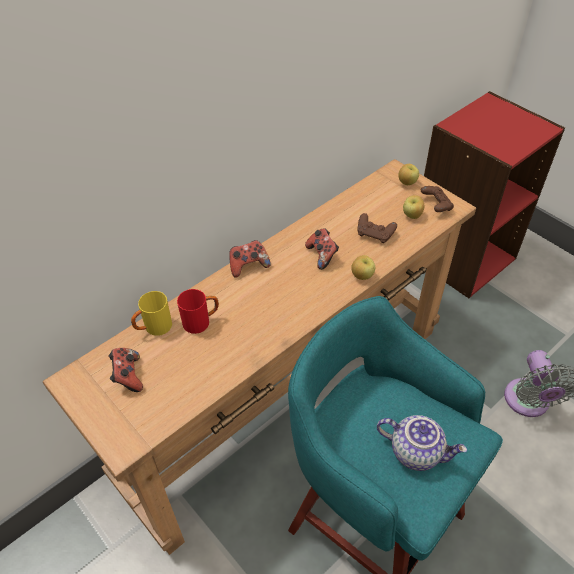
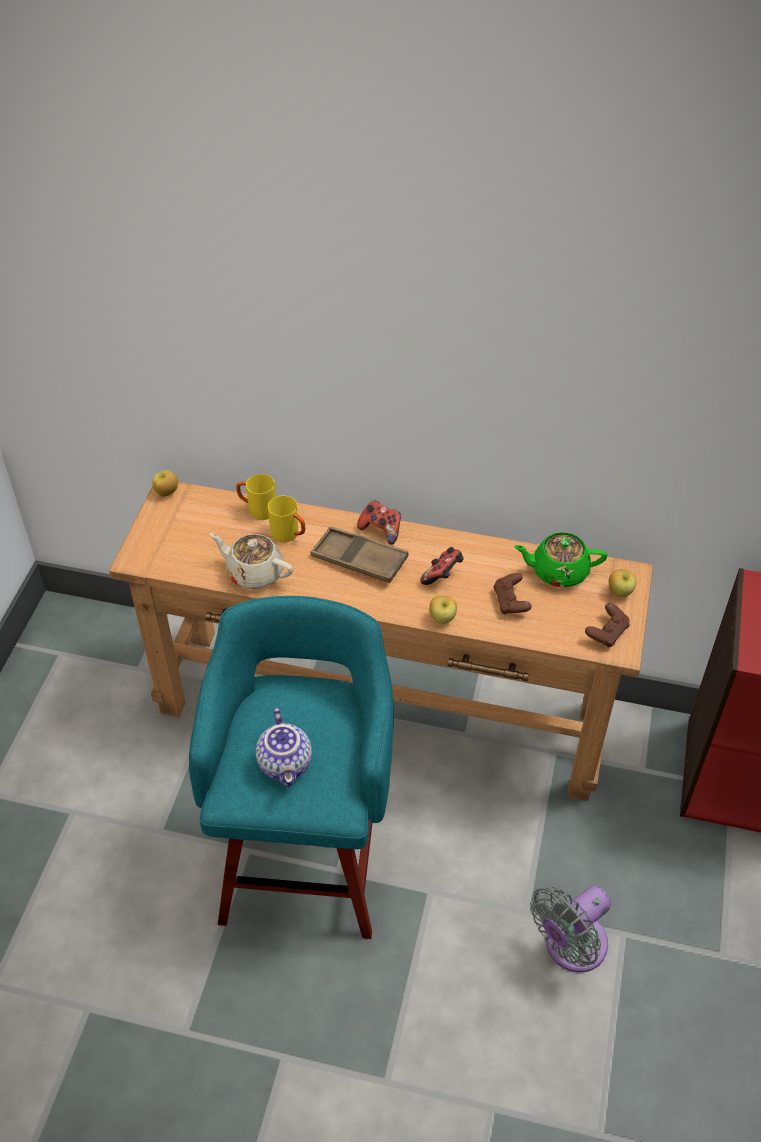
camera: 55 degrees right, 0 degrees up
game controller [108,348,143,392] -> none
red mug [177,289,219,334] -> yellow mug [268,496,305,543]
apple [403,195,425,219] -> apple moved to [152,470,178,497]
none -> beige teapot [209,533,293,589]
none -> brown tray [311,526,409,583]
none -> green teapot [514,532,607,587]

